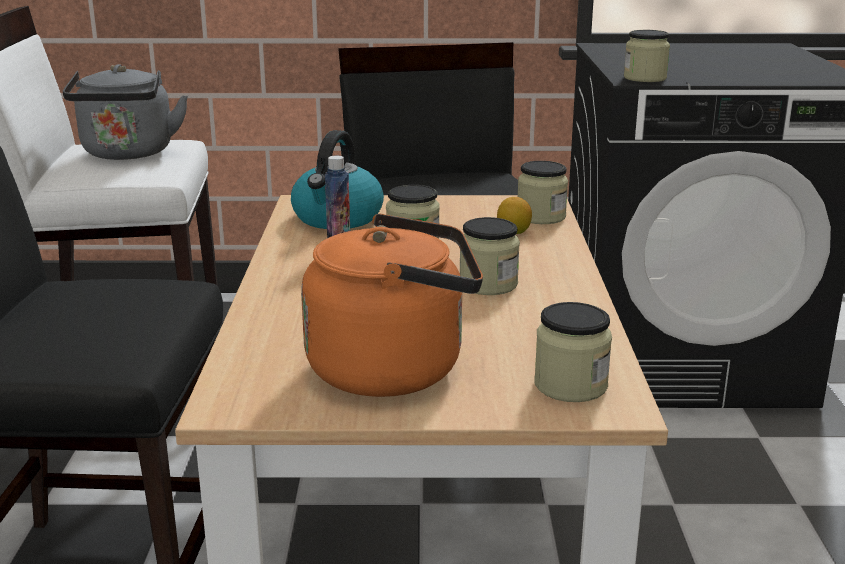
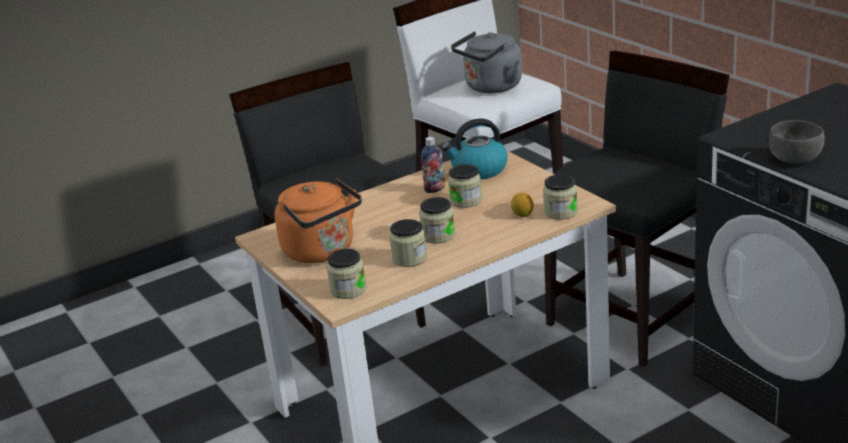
camera: 60 degrees right, 5 degrees up
jar [624,30,670,82] -> jar moved to [389,219,427,267]
none -> grey bowl [769,120,825,164]

